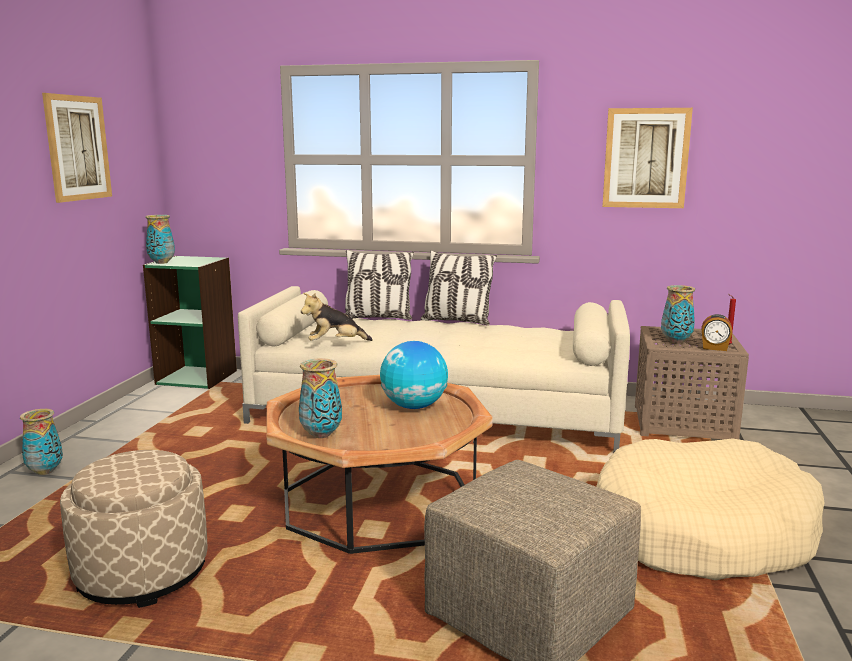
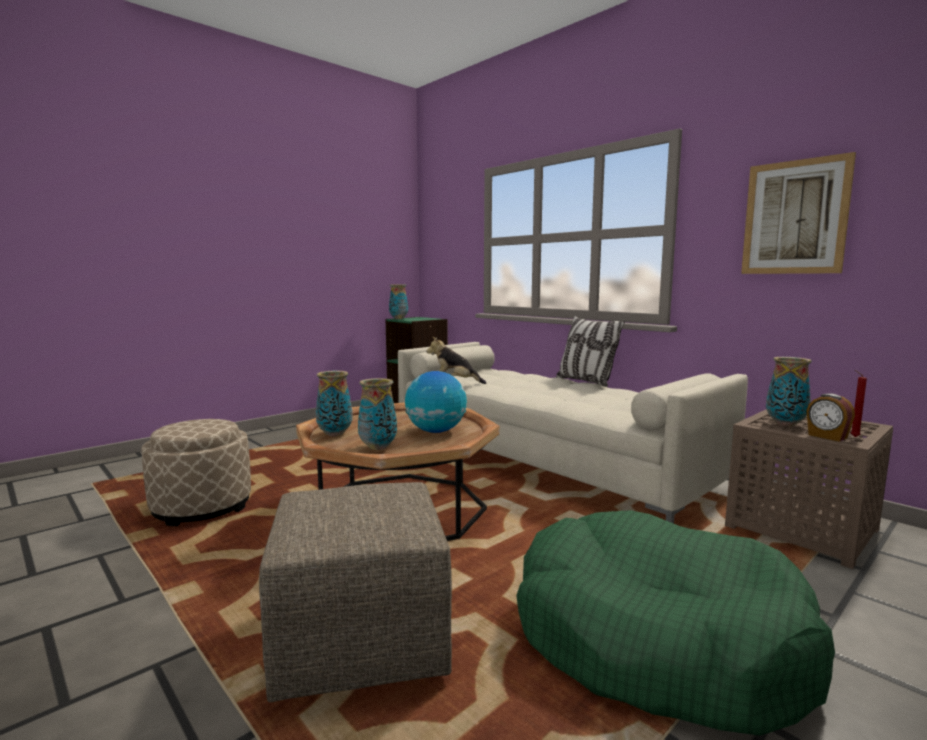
camera: 35 degrees right, 5 degrees down
vase [20,409,63,475] -> vase moved to [358,378,397,450]
picture [42,93,112,203] -> none
pillow [345,250,414,320] -> none
beige dog bed [596,439,824,580] -> green dog bed [516,510,835,736]

